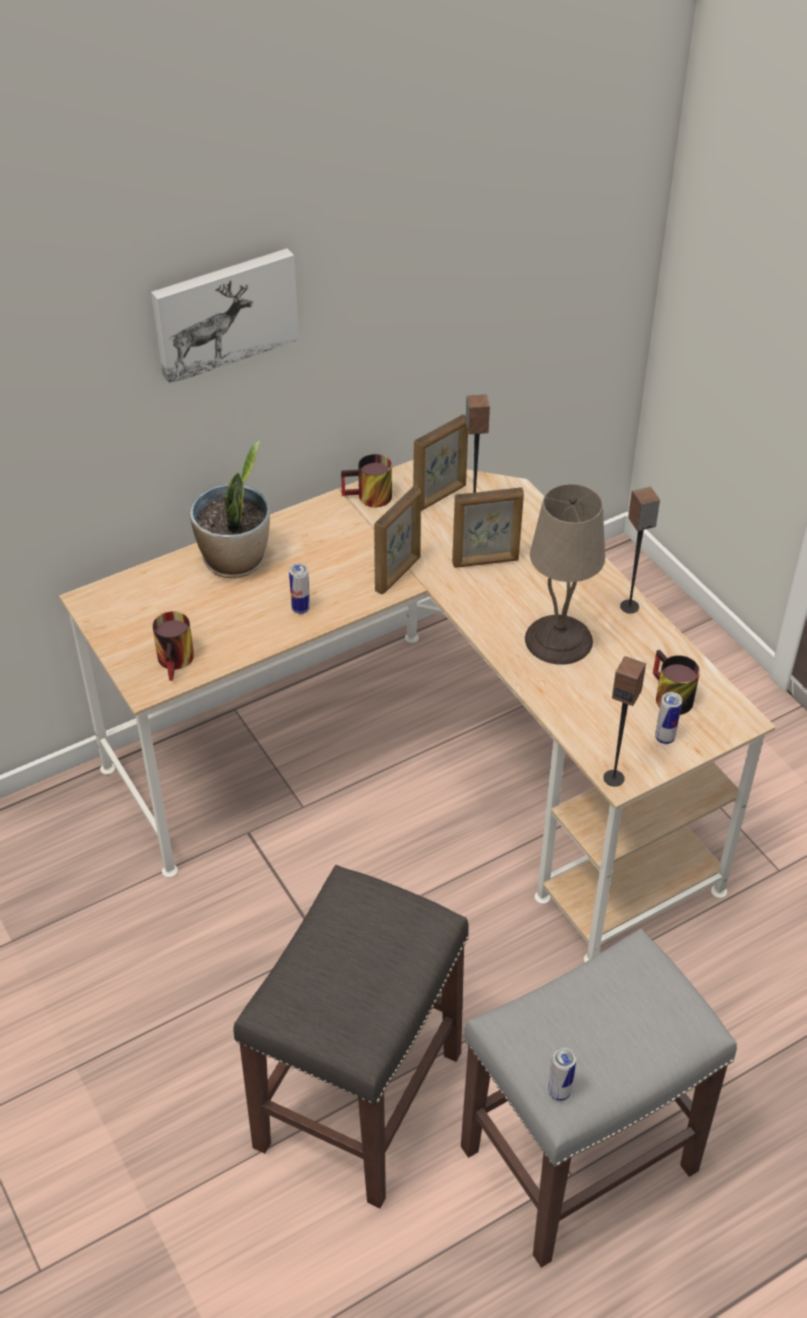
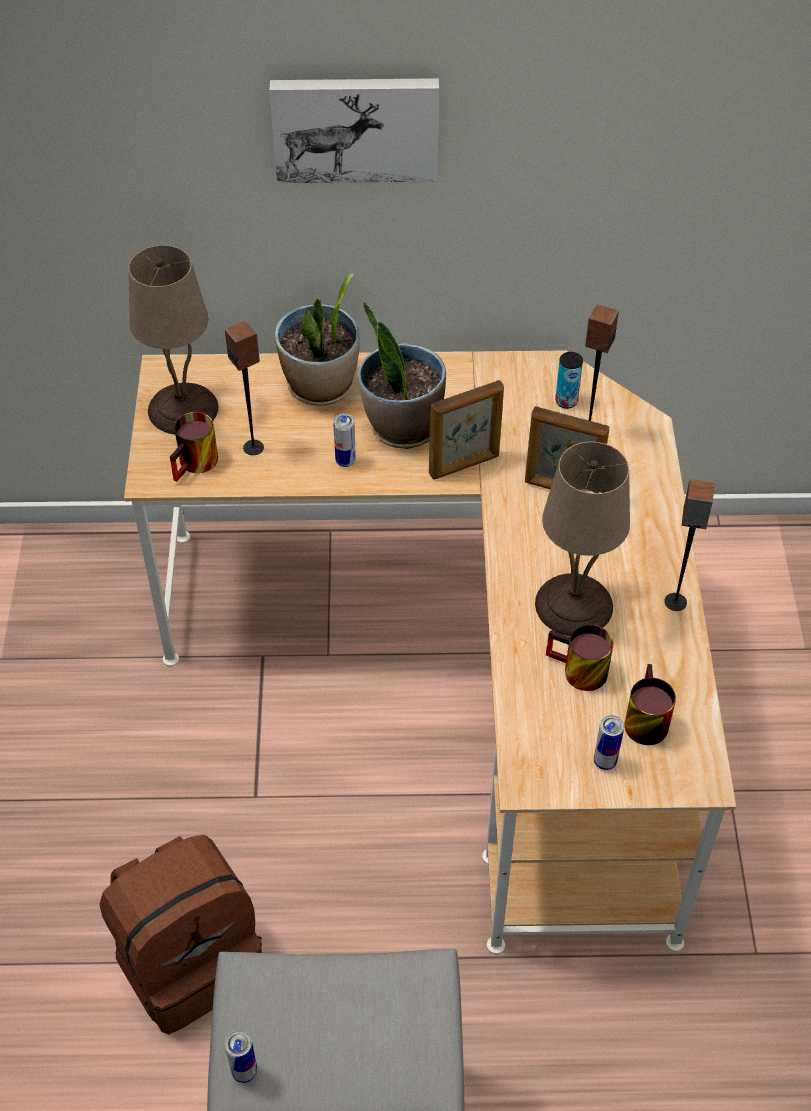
camera: 30 degrees right, 5 degrees up
grey stool [233,865,469,1208] -> brown backpack [99,835,262,1034]
mug [341,454,392,507] -> mug moved to [546,625,613,691]
picture frame [413,414,468,511] -> can [555,352,583,409]
speaker [603,656,646,787] -> speaker moved to [225,321,264,455]
none -> beige table lamp [128,245,219,434]
none -> potted plant [358,301,446,449]

